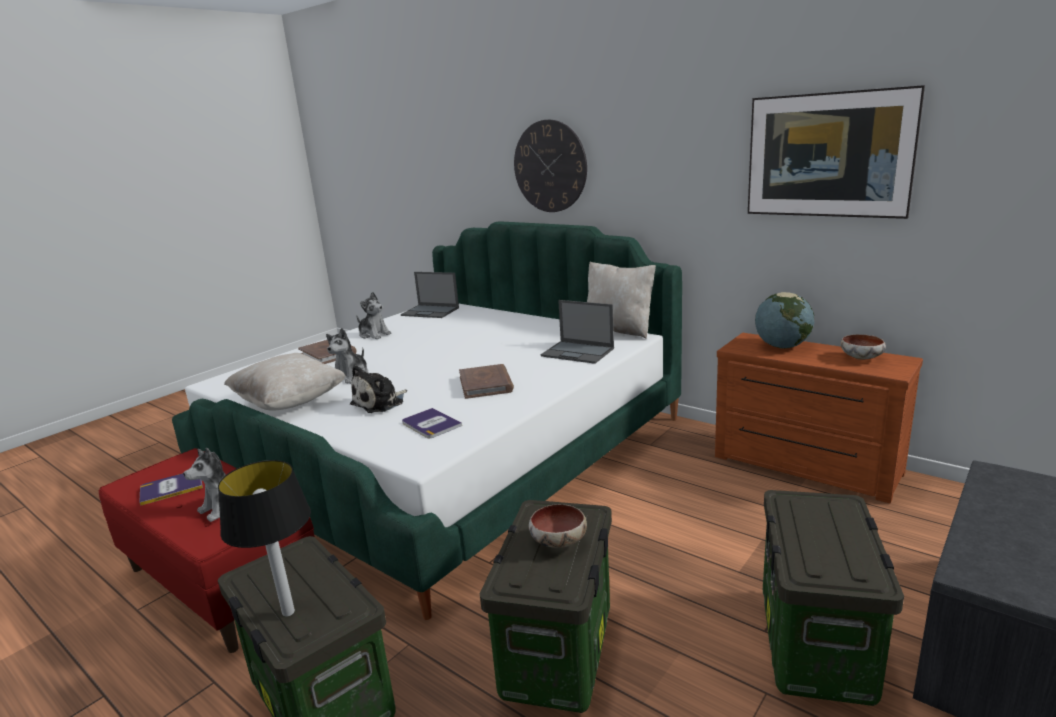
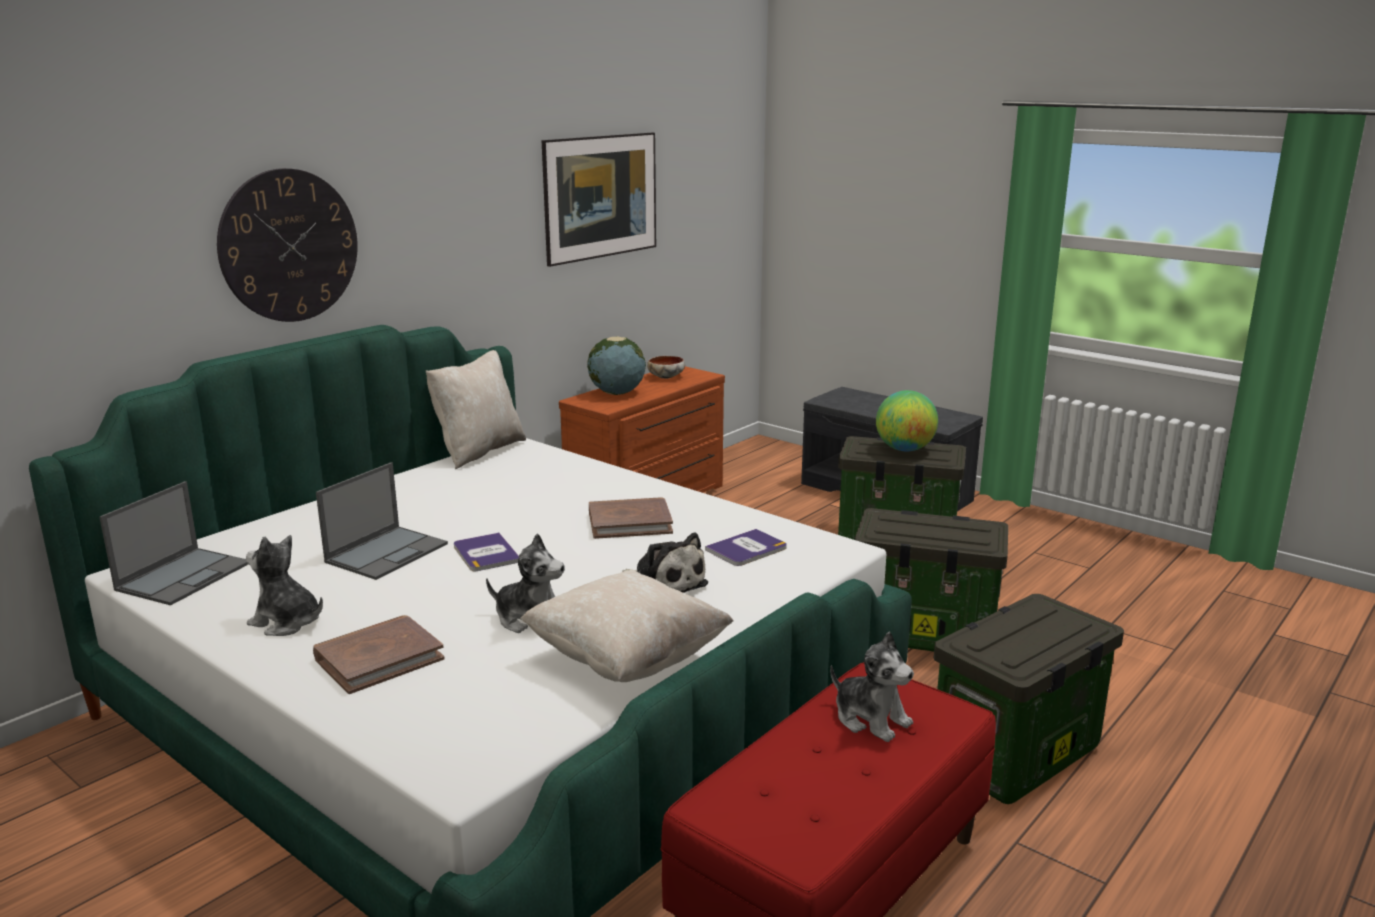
camera: 90 degrees left, 0 degrees up
book [139,473,203,506] -> book moved to [454,533,519,571]
table lamp [218,460,311,617] -> none
plush toy [357,292,392,339] -> plush toy turned 105 degrees counterclockwise [246,535,323,636]
bowl [529,504,587,548] -> none
laptop [541,300,614,364] -> laptop moved to [316,462,448,580]
none -> globe [876,390,938,451]

